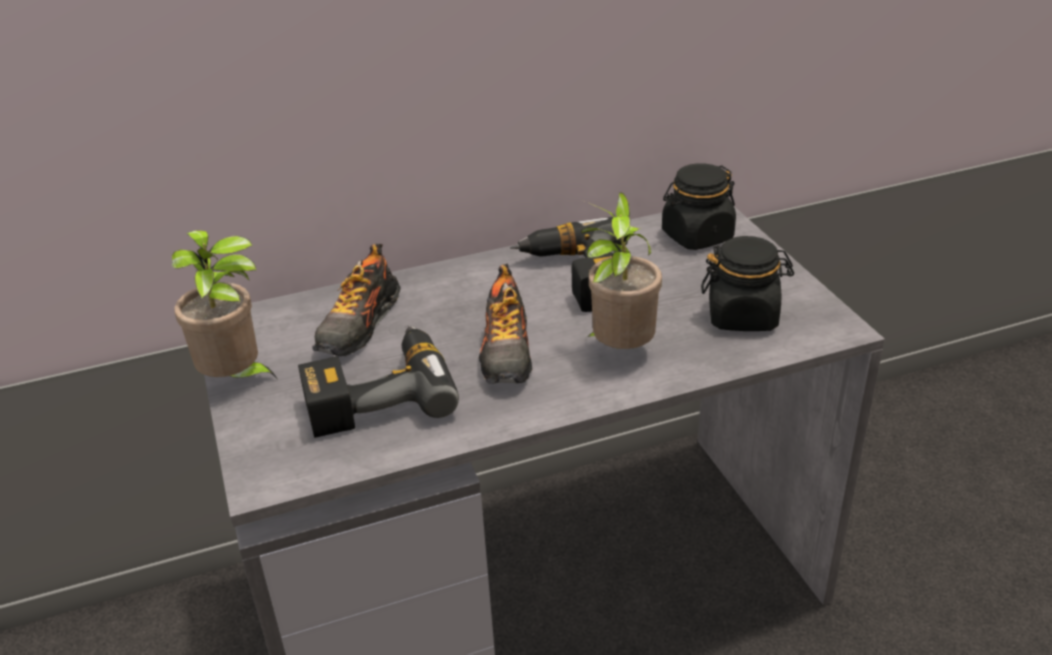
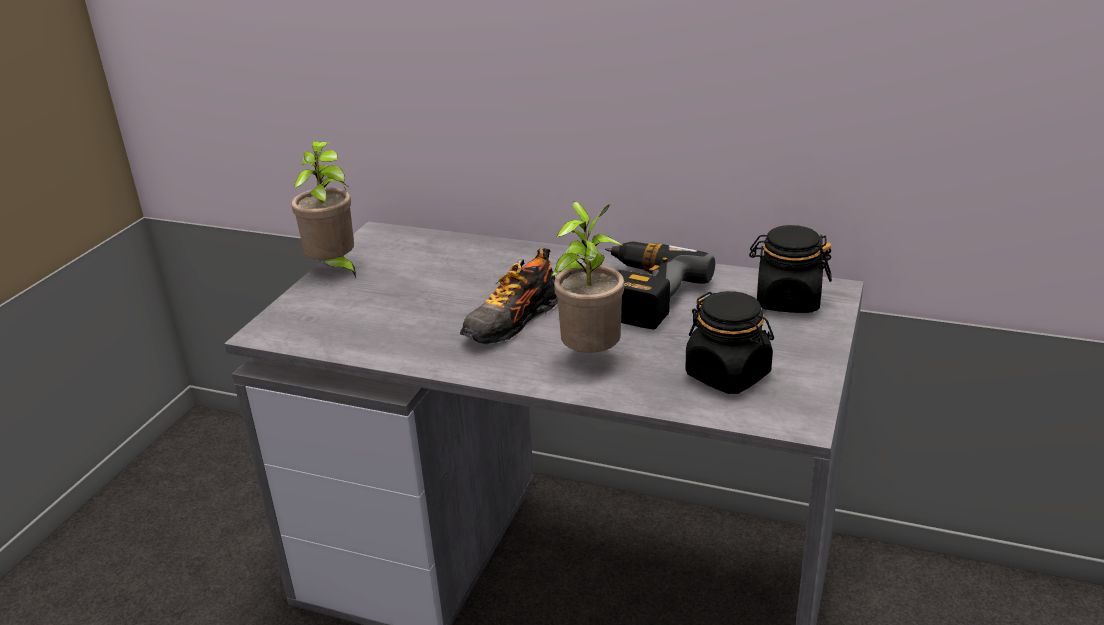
camera: 40 degrees right, 5 degrees down
power drill [298,325,459,438] -> none
shoe [312,244,401,356] -> none

